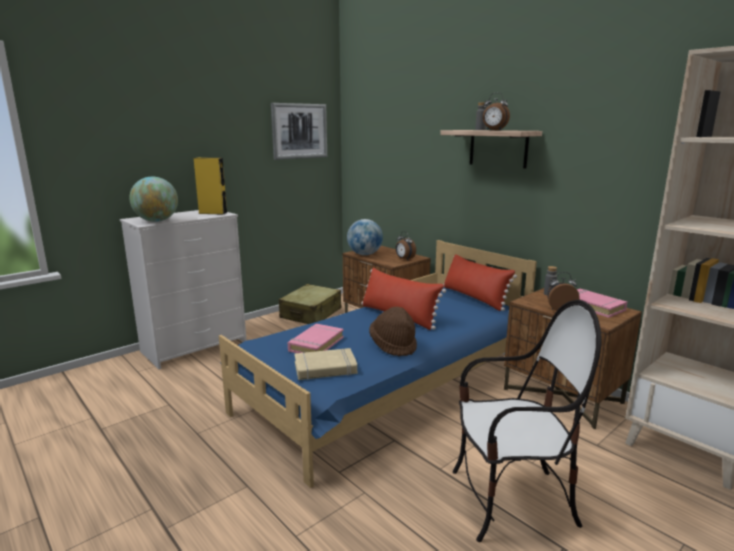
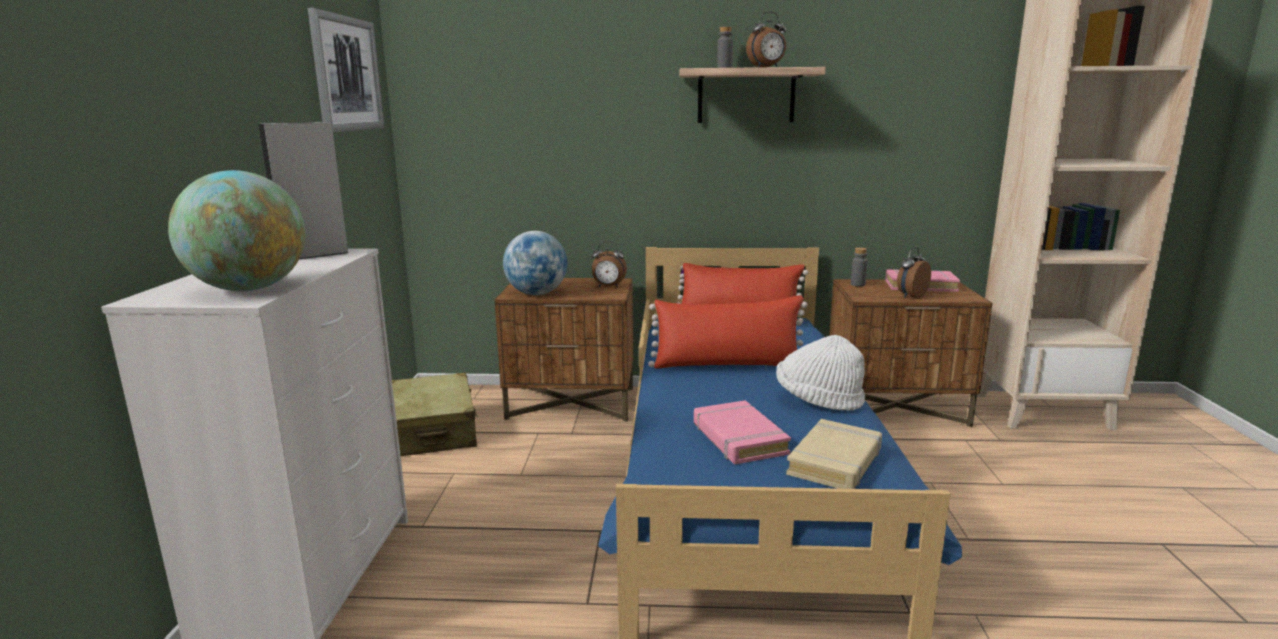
camera: 45 degrees left, 0 degrees up
yellow speaker [194,158,227,215] -> grey speaker [258,122,349,259]
brown hat [369,307,417,356] -> white hat [776,335,865,411]
chair [453,300,601,542] -> none

